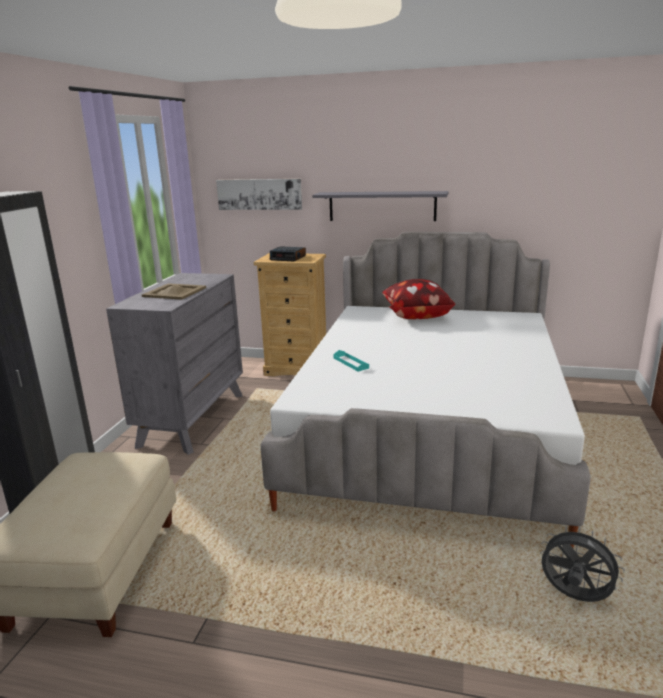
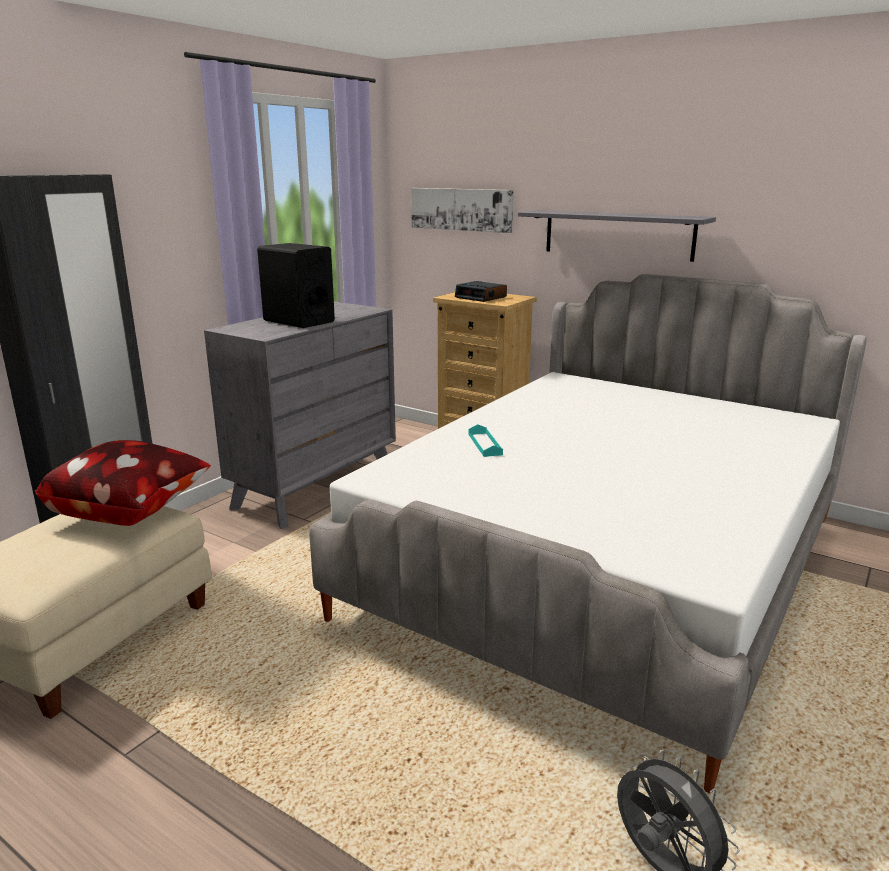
camera: 20 degrees right, 0 degrees up
beige tray [142,283,206,300] -> black speaker [257,243,335,328]
pillow [382,279,455,319] -> pillow moved to [35,440,210,526]

